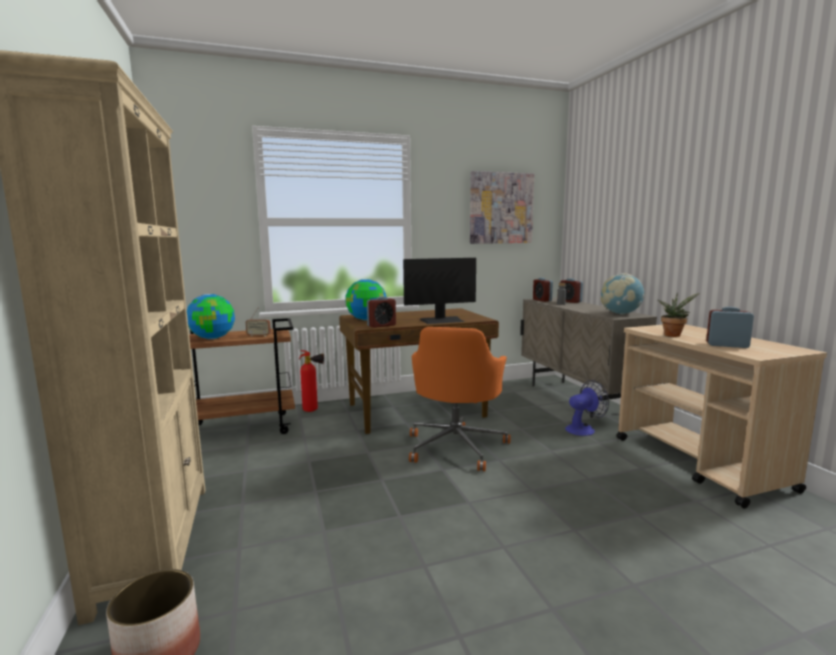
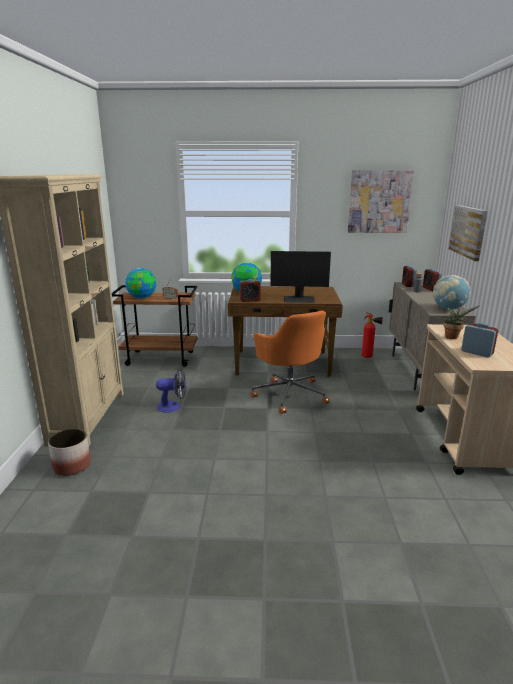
camera: 20 degrees right, 10 degrees up
fire extinguisher [299,350,324,412] -> fire extinguisher moved to [362,313,383,358]
orange office chair [409,327,511,471] -> orange office chair turned 60 degrees counterclockwise [251,311,330,414]
fan [565,380,609,436] -> fan moved to [156,368,186,413]
none -> picture [449,205,488,261]

